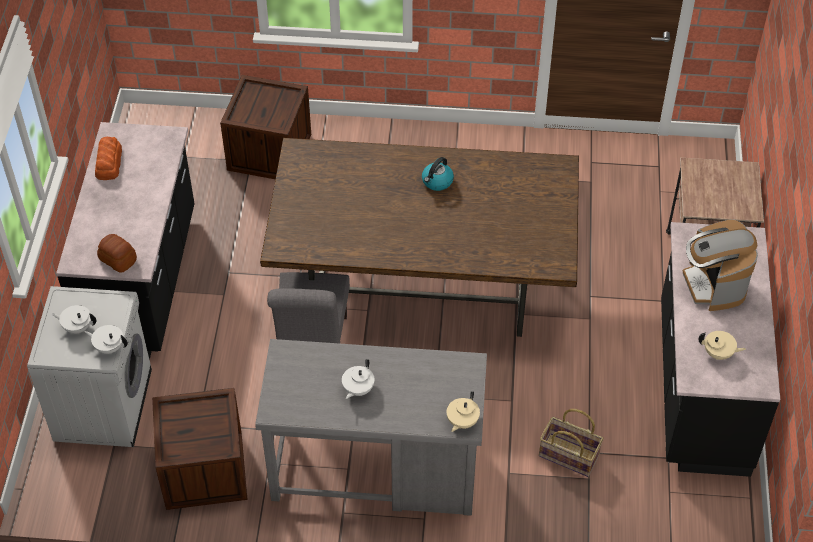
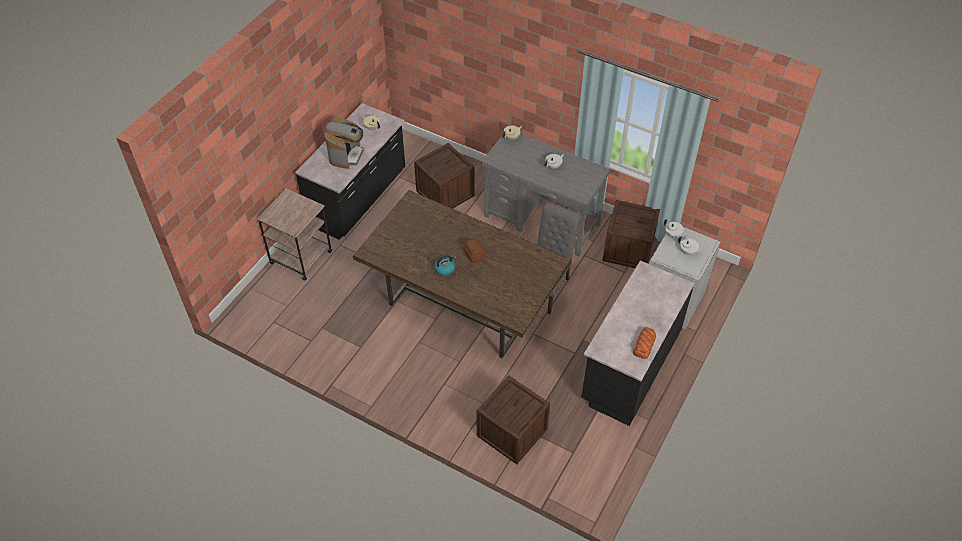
camera: 155 degrees left, 0 degrees up
bread [97,234,137,273] -> bread moved to [464,239,485,263]
basket [539,409,604,477] -> crate [414,143,475,209]

